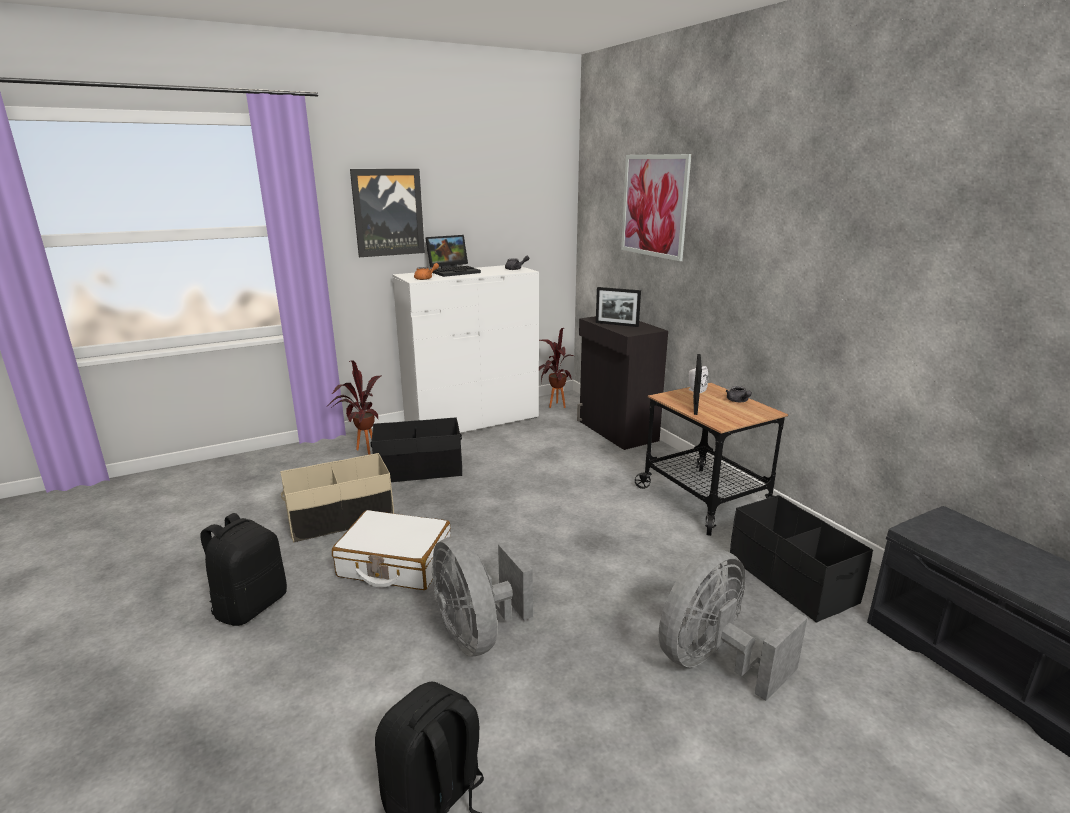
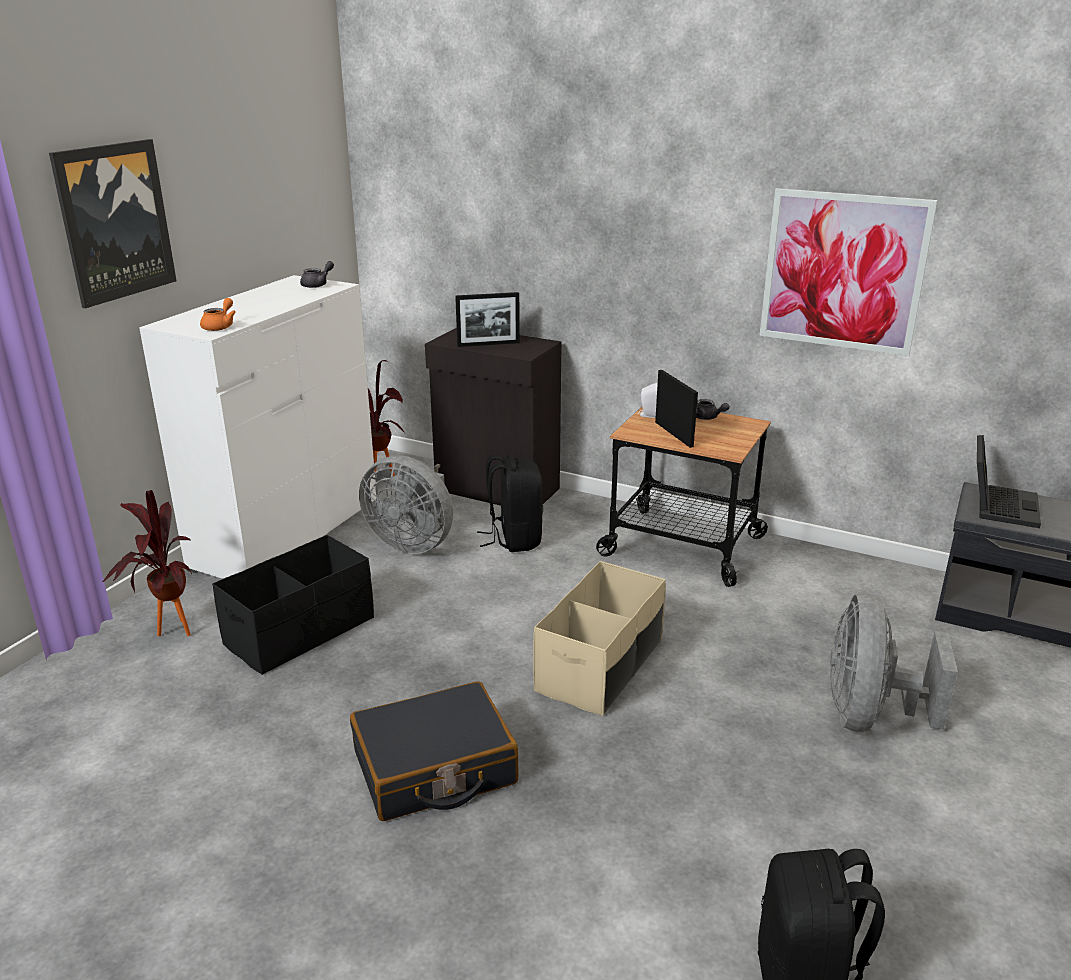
camera: 35 degrees left, 5 degrees up
black backpack [200,513,287,626] -> black backpack moved to [477,454,543,552]
beige storage box [280,453,394,543] -> beige storage box moved to [533,561,666,716]
white suitcase [332,510,451,590] -> black suitcase [350,681,519,821]
laptop [425,235,481,277] -> laptop moved to [977,435,1041,528]
grey fan [432,536,533,657] -> grey fan moved to [359,456,453,554]
picture [621,154,691,261] -> picture moved to [759,188,938,356]
black storage box [730,495,873,622] -> none

